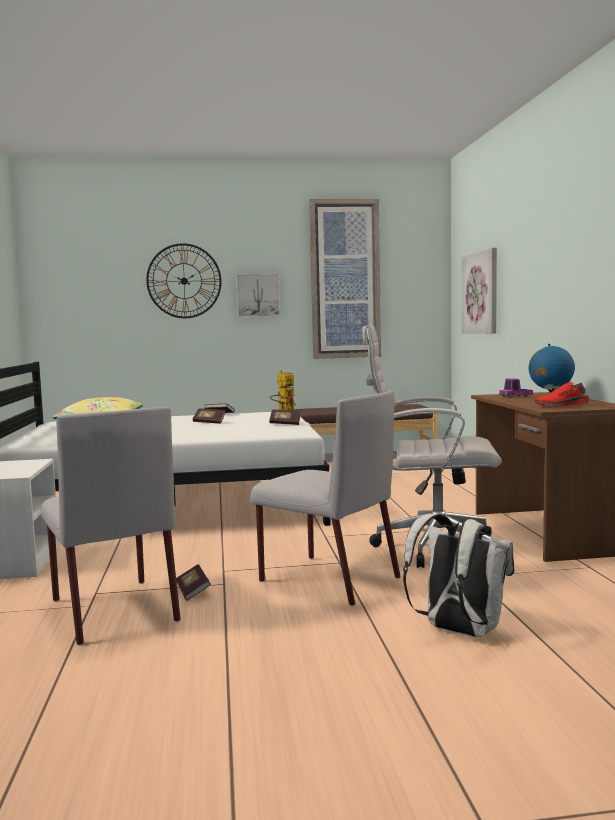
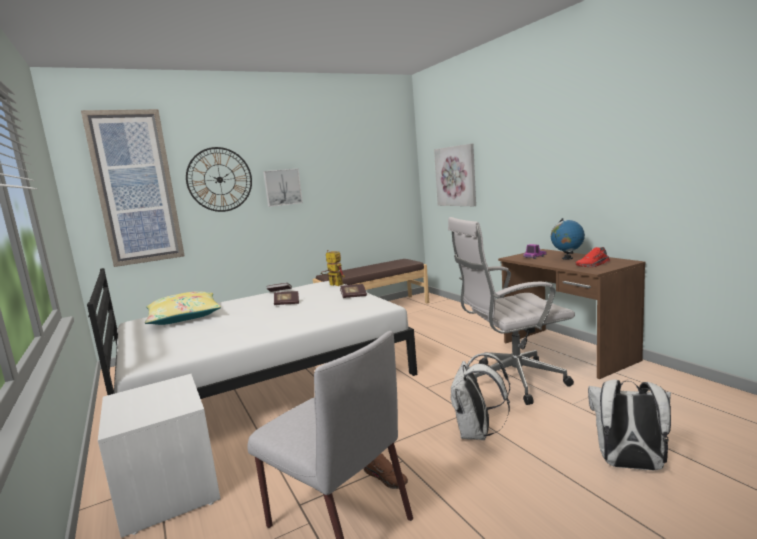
camera: 20 degrees left, 5 degrees up
book [176,564,211,601] -> brown shoe [363,453,408,489]
grey chair [250,391,401,606] -> white backpack [450,353,510,440]
picture [309,199,381,359] -> picture moved to [81,109,185,267]

